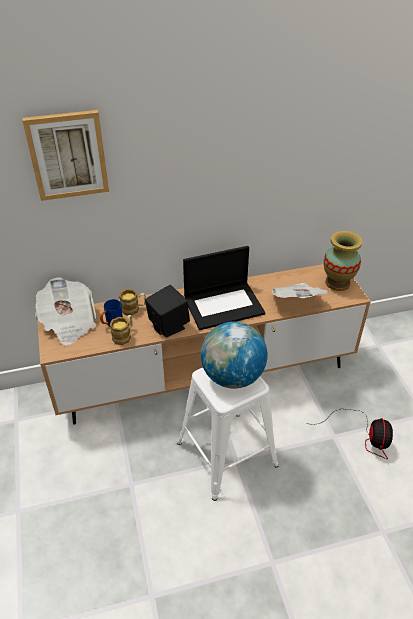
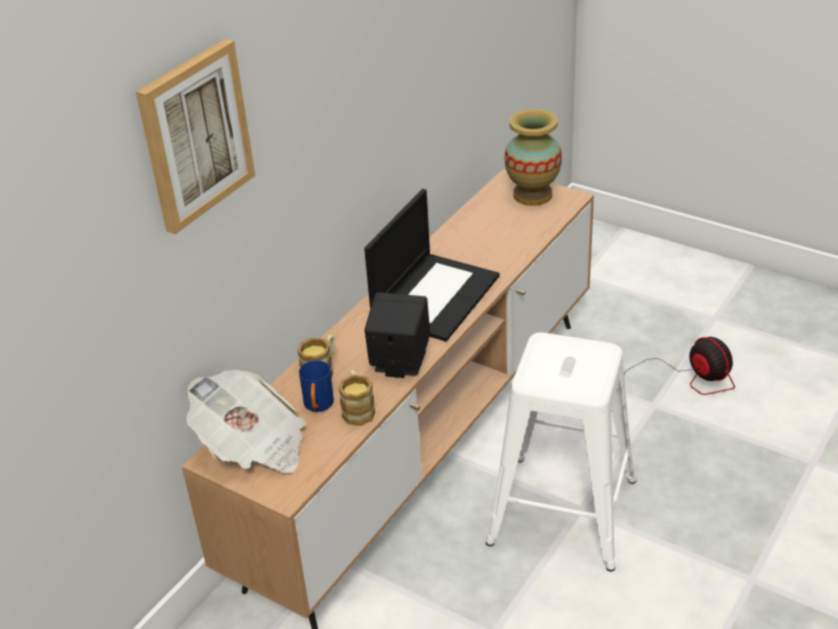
camera: 40 degrees left, 5 degrees down
globe [201,321,267,389] -> none
newspaper [272,283,328,298] -> none

